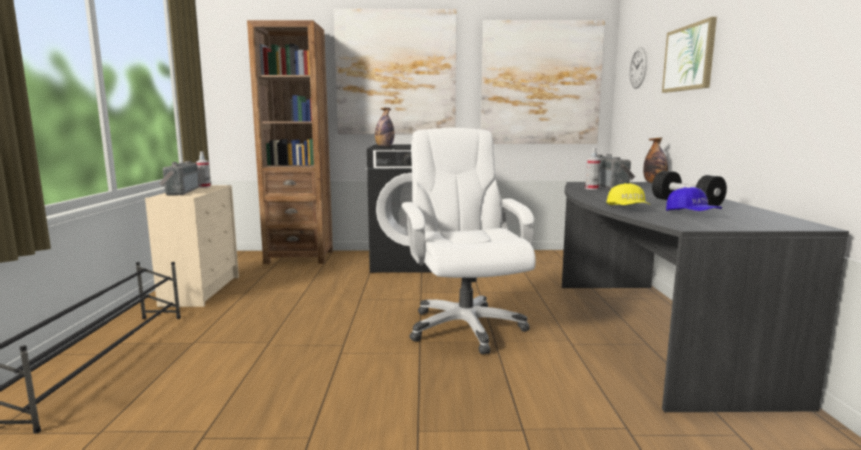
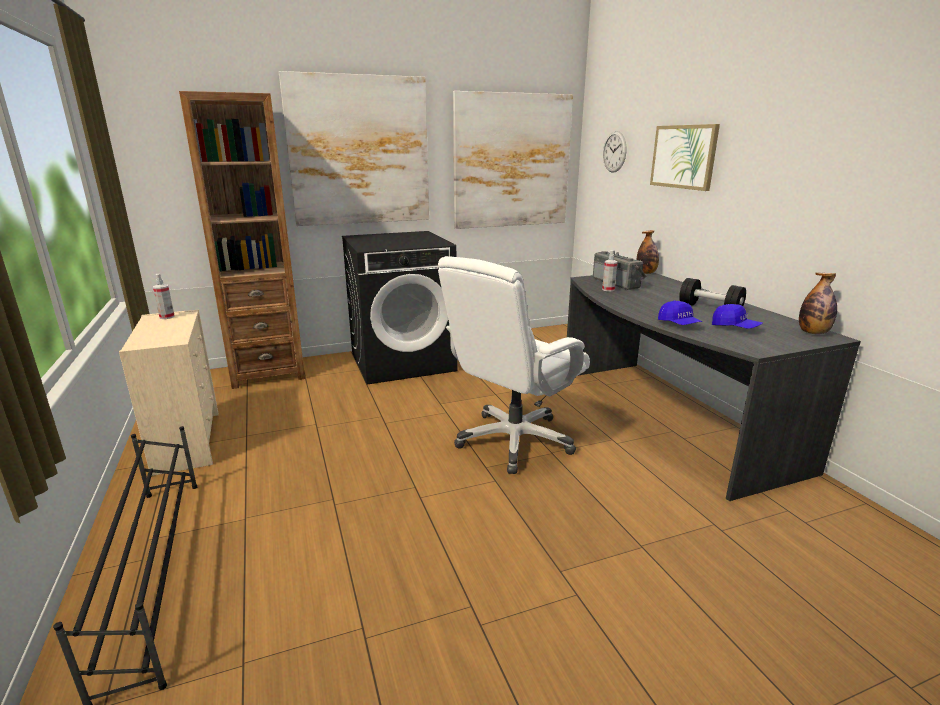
camera: 20 degrees left, 10 degrees up
radio [159,161,199,196] -> none
bottle [375,108,394,147] -> bottle moved to [799,273,837,334]
white office chair [401,128,536,354] -> white office chair turned 105 degrees counterclockwise [438,256,590,474]
yellow cap [606,183,651,205] -> blue cap [658,301,702,325]

